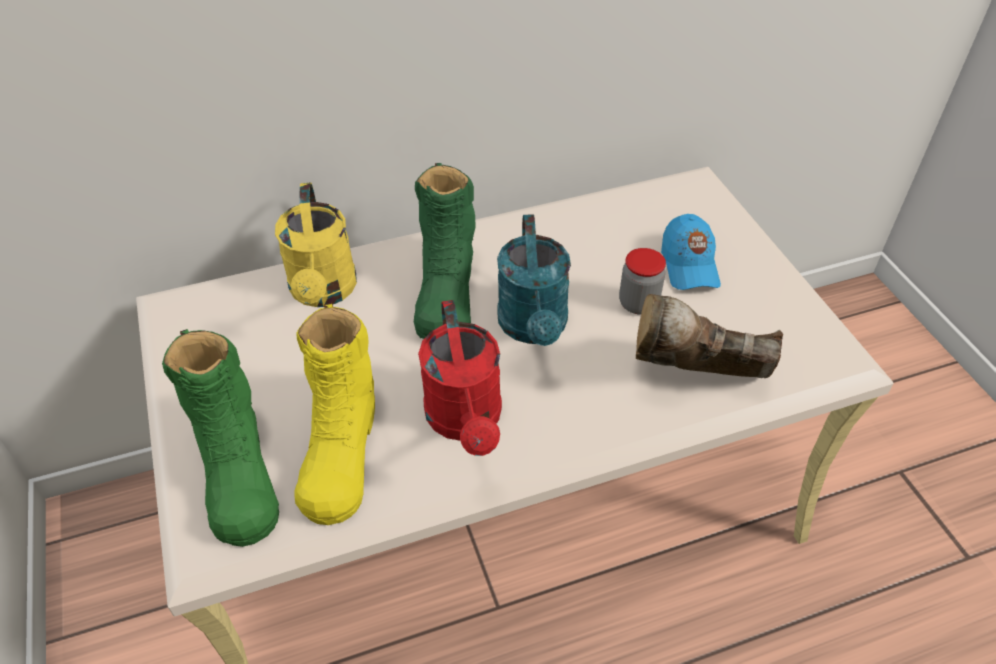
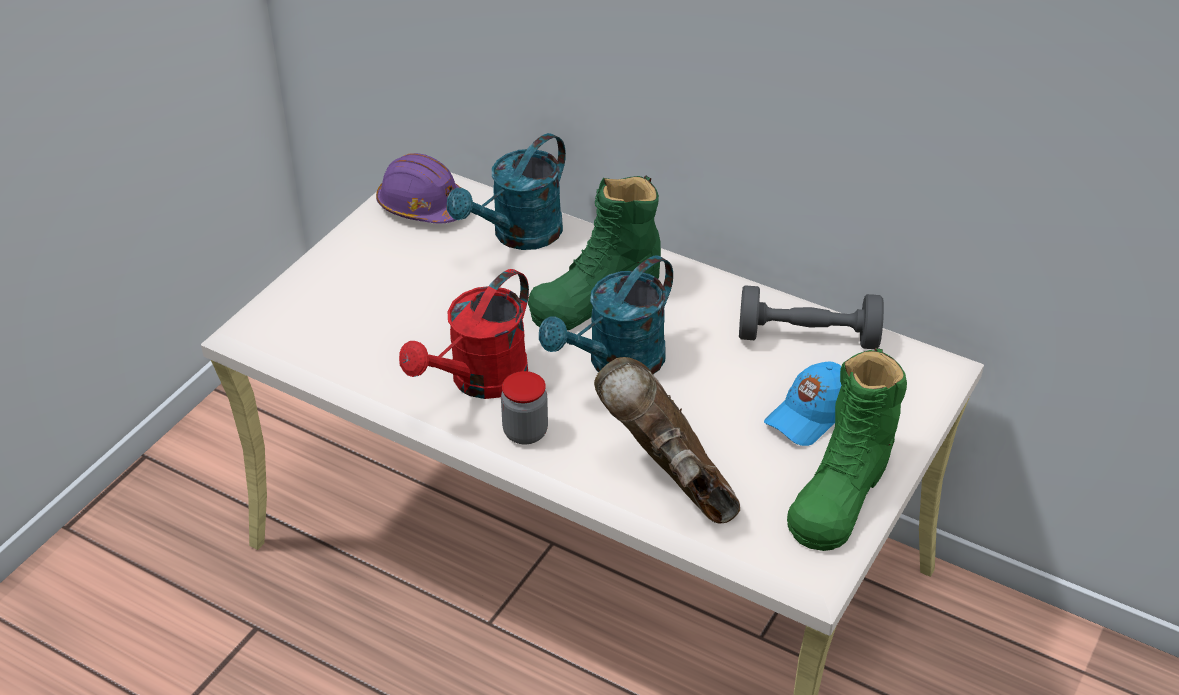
camera: 50 degrees right, 5 degrees down
green boot [162,329,279,547] -> green boot moved to [787,347,907,551]
yellow watering can [275,182,357,307] -> turquoise watering can [447,133,566,250]
yellow boot [294,304,375,525] -> none
jar [619,248,666,315] -> jar moved to [501,371,548,444]
none -> purple hard hat [376,153,461,224]
none -> grey dumbbell [739,285,884,349]

